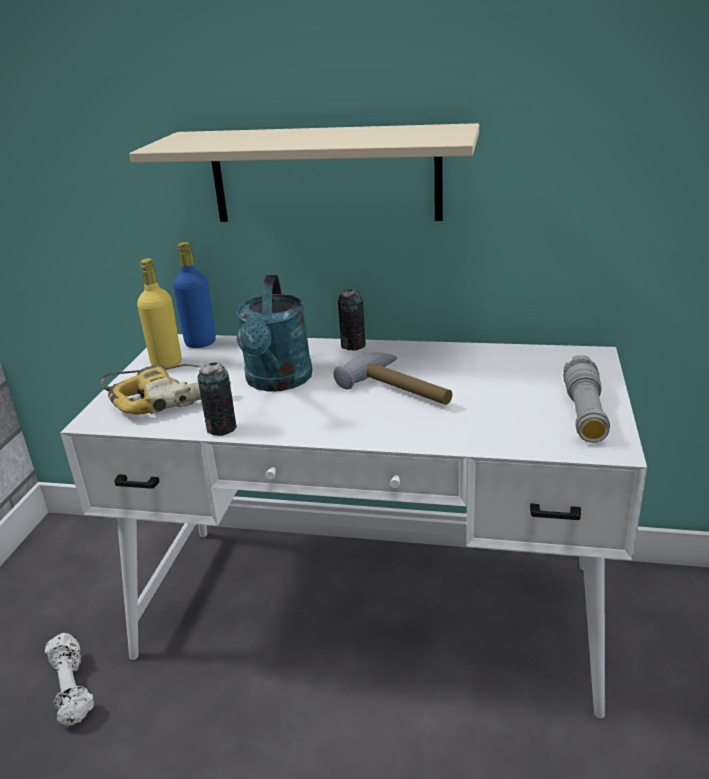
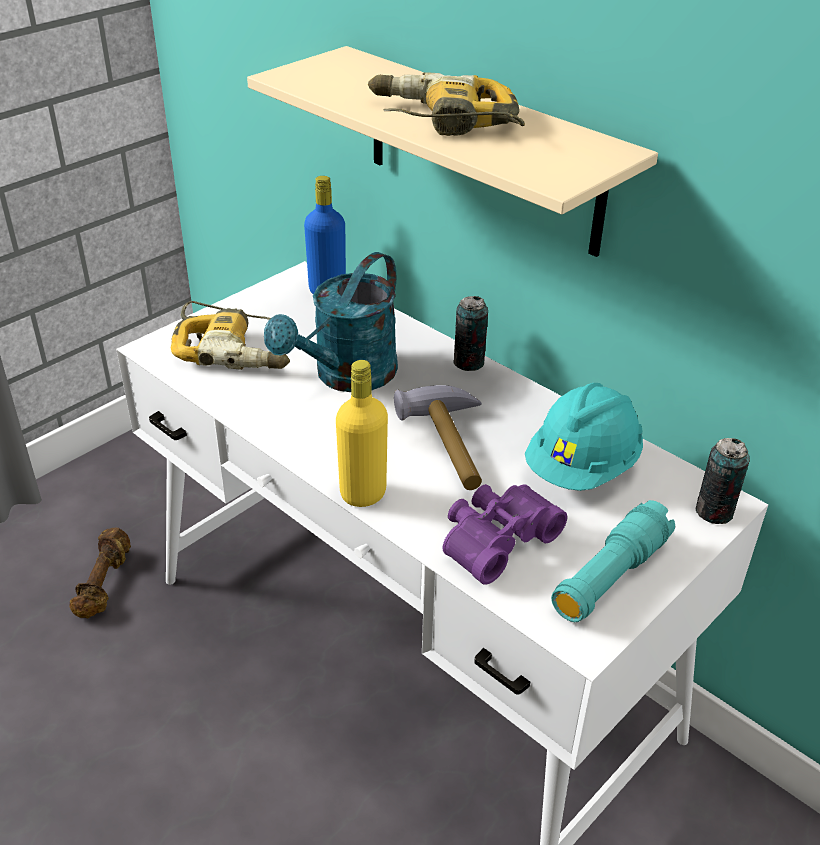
camera: 30 degrees right, 10 degrees up
white dumbbell [45,633,94,726] -> brown dumbbell [69,527,131,618]
yellow bottle [137,258,181,370] -> yellow bottle moved to [336,360,388,507]
can [198,362,237,436] -> can moved to [696,438,750,524]
grey flashlight [563,355,610,443] -> turquoise flashlight [551,500,675,622]
none -> power drill [368,72,525,136]
none -> purple binoculars [443,484,567,585]
none -> turquoise hard hat [525,383,643,491]

